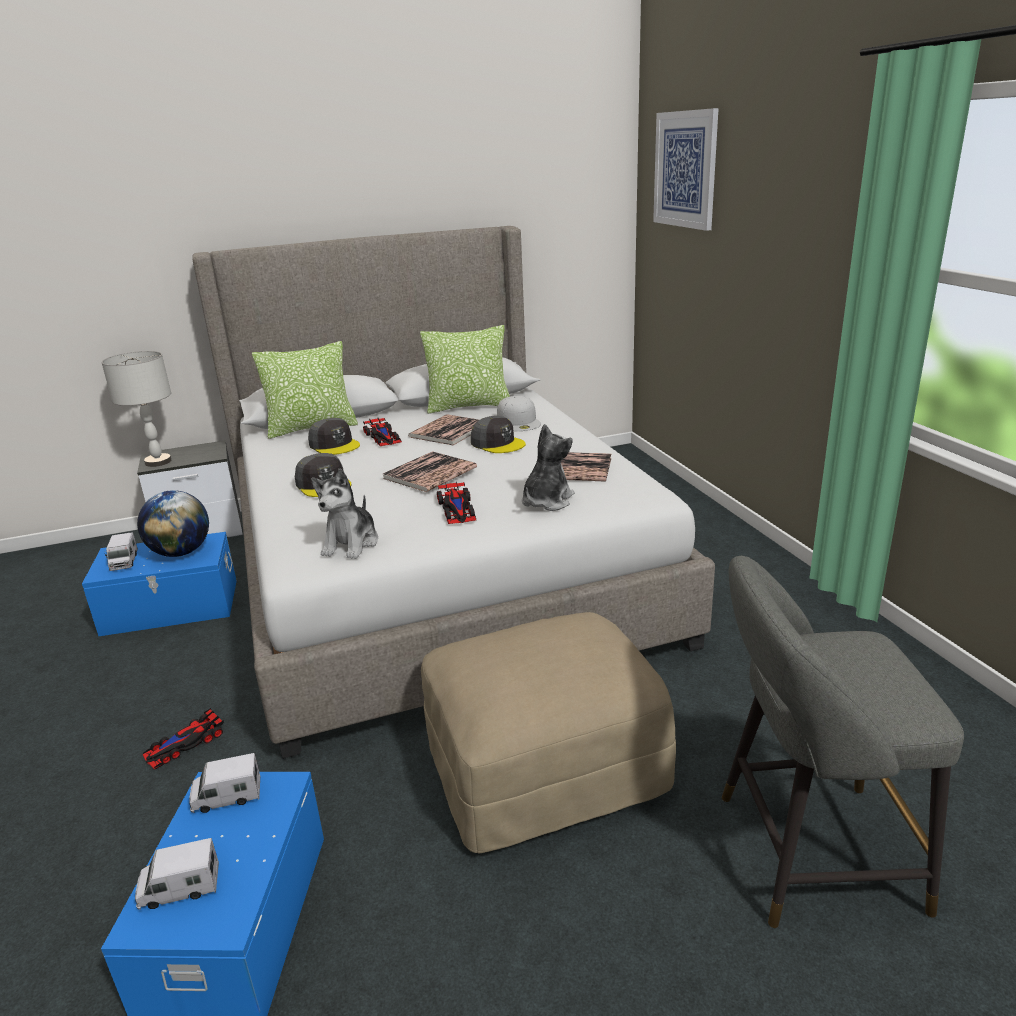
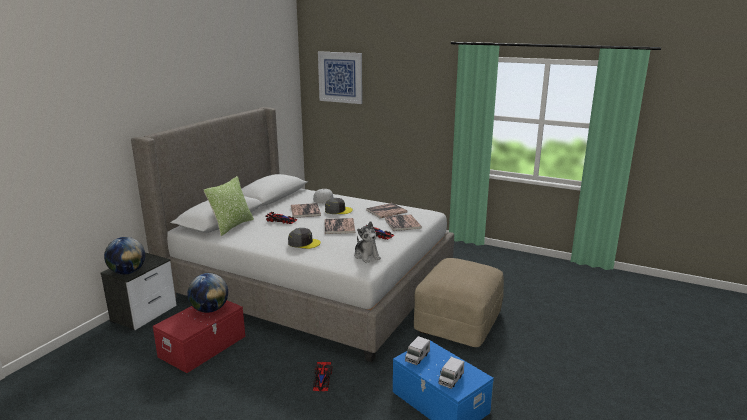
camera: 45 degrees left, 5 degrees down
blue storage box [82,532,237,636] -> red storage box [153,300,245,373]
grey table lamp [101,351,171,467] -> globe [104,237,145,275]
toy truck [104,532,138,571] -> none
grey cap [308,418,360,455] -> none
pillow [420,325,510,414] -> none
plush toy [522,424,574,511] -> book [385,214,422,231]
grey stool [722,556,964,928] -> none

